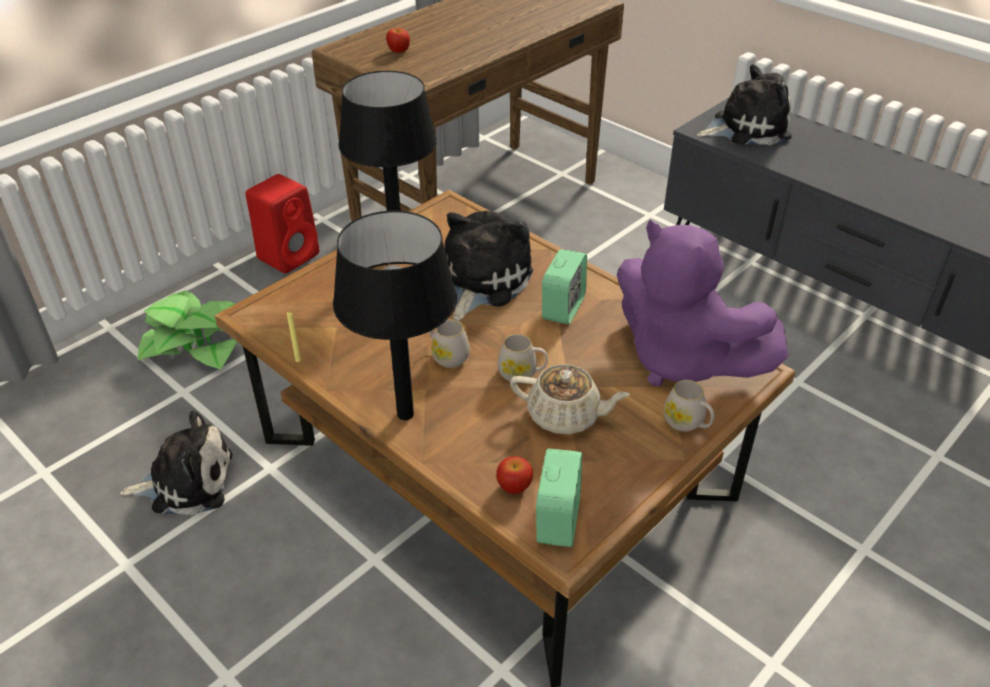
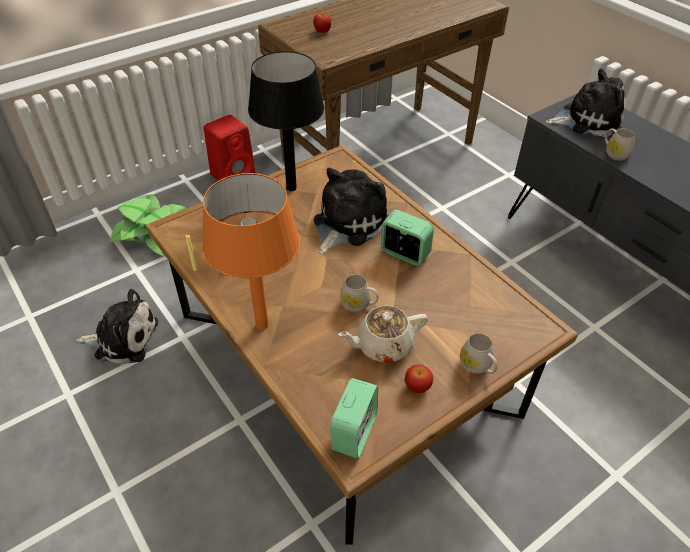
camera: 10 degrees right, 5 degrees up
black table lamp [333,211,457,420] -> orange table lamp [202,173,300,330]
white mug [429,320,470,368] -> white mug moved to [605,128,635,161]
apple [497,456,533,494] -> apple moved to [405,365,433,393]
beige teapot [510,364,630,434] -> beige teapot turned 135 degrees clockwise [338,306,428,362]
alarm clock [542,249,587,324] -> alarm clock turned 90 degrees counterclockwise [381,210,434,266]
purple plush toy [617,220,789,386] -> none

